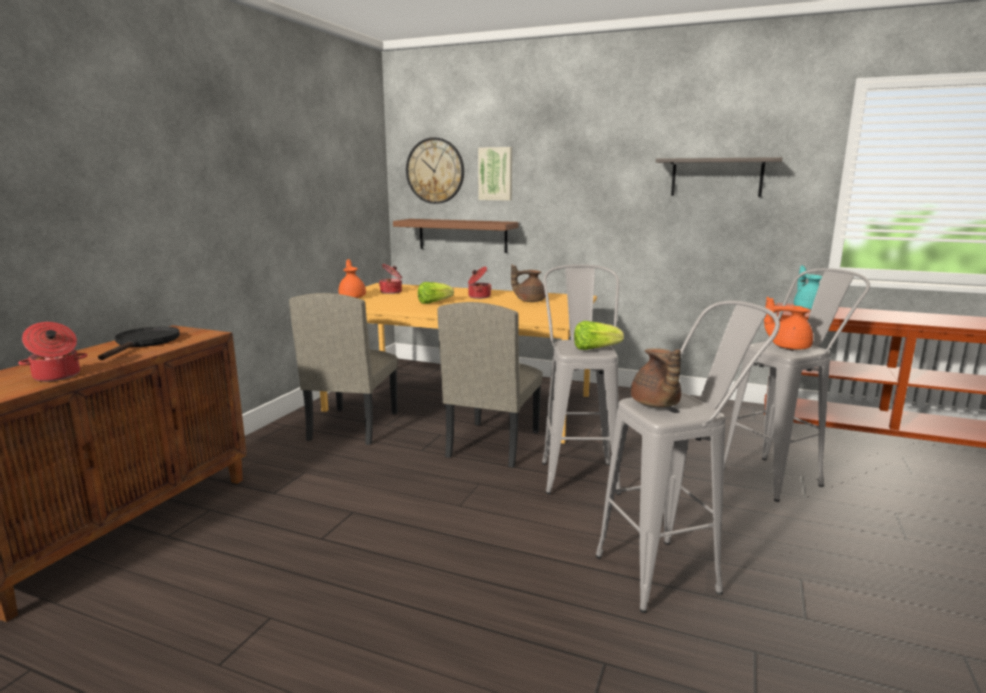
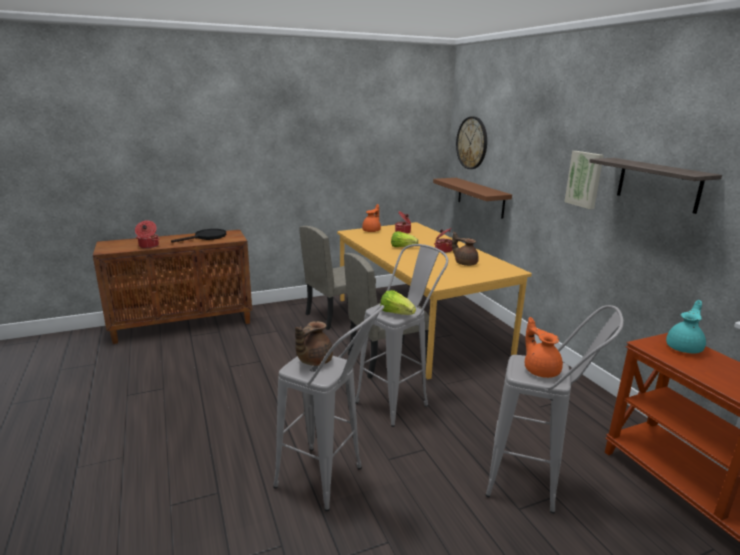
camera: 45 degrees right, 5 degrees up
picture [478,147,512,201] -> picture moved to [564,151,604,209]

